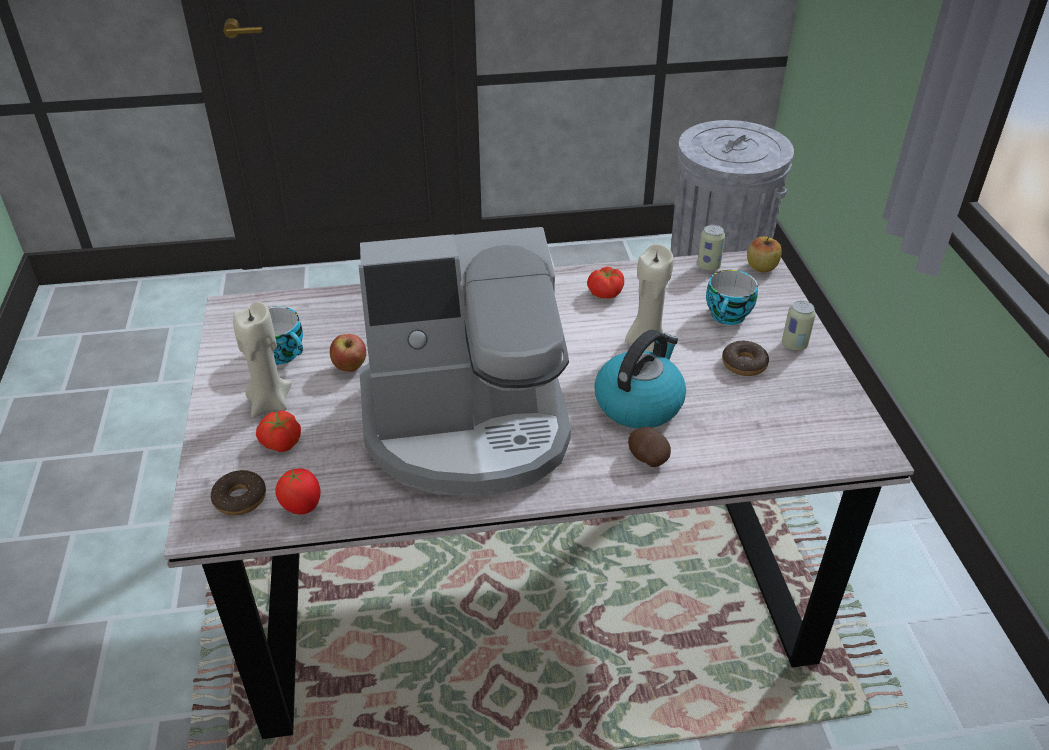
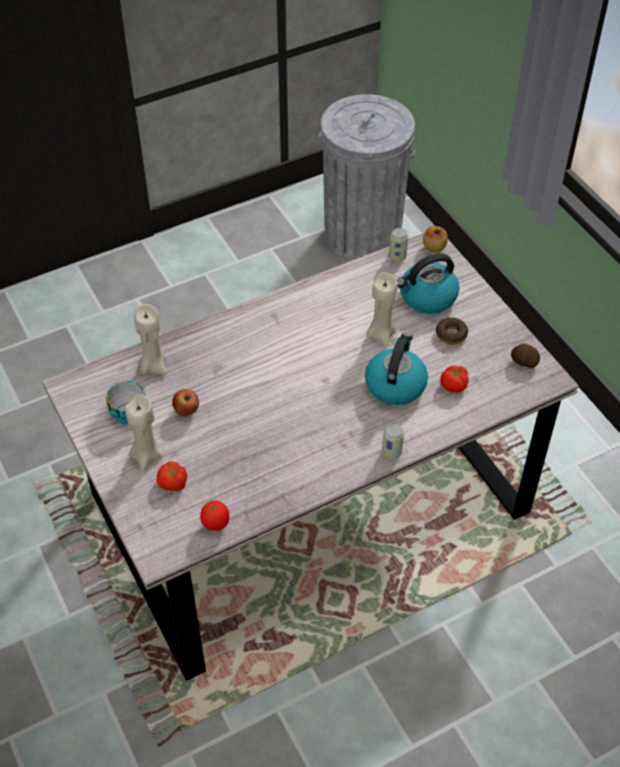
camera: 20 degrees left, 10 degrees up
donut [211,470,266,516] -> none
coffee machine [359,227,571,497] -> none
tomato [587,267,624,298] -> tomato moved to [440,366,469,393]
potato [628,427,671,467] -> potato moved to [511,343,540,368]
cup [706,270,758,325] -> kettle [397,253,459,314]
can [782,301,816,351] -> can moved to [382,424,404,459]
none -> beige candle [134,304,167,375]

